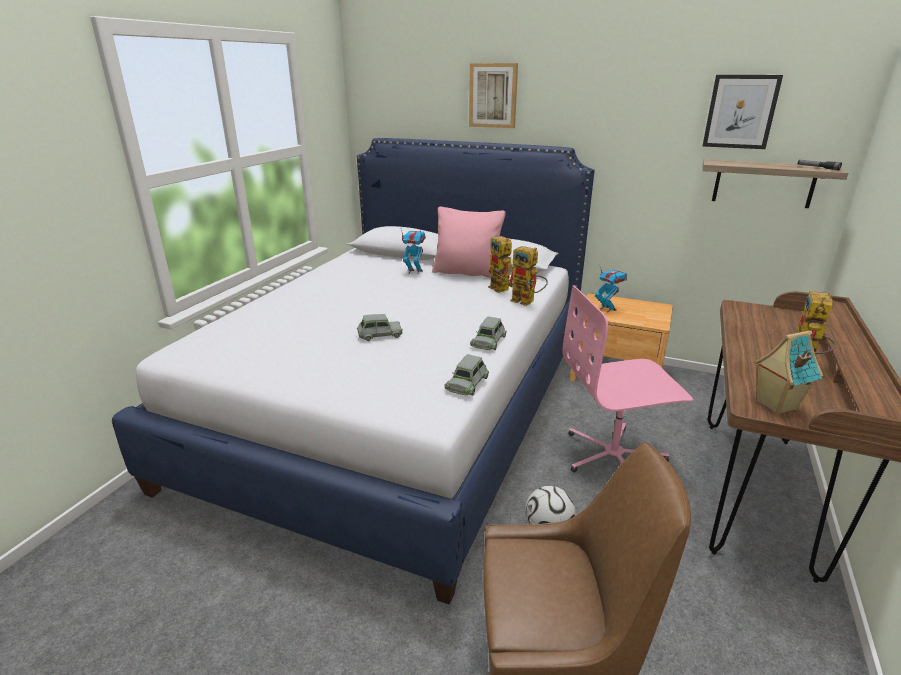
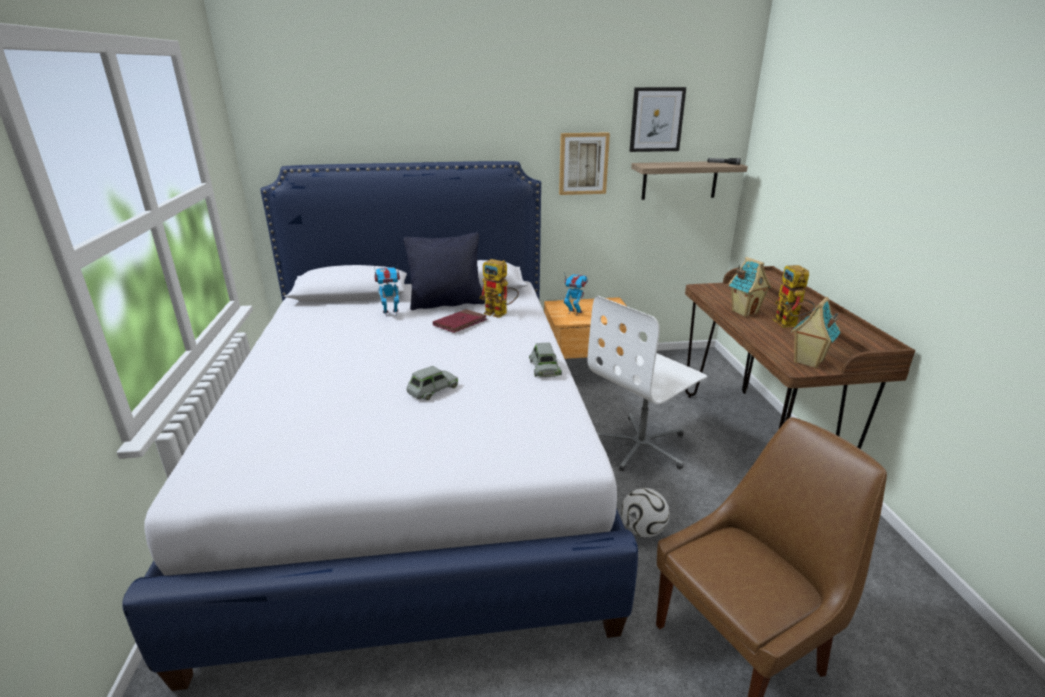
camera: 30 degrees left, 0 degrees up
pink pillow [432,207,505,278] -> black pillow [403,232,485,310]
grey toy car [444,354,489,395] -> none
picture [469,63,518,128] -> picture moved to [559,132,610,195]
toy robot [507,246,548,306] -> none
pink office chair [562,285,693,473] -> white office chair [587,296,707,472]
none -> red book [433,309,487,333]
none -> toy house [728,257,771,317]

